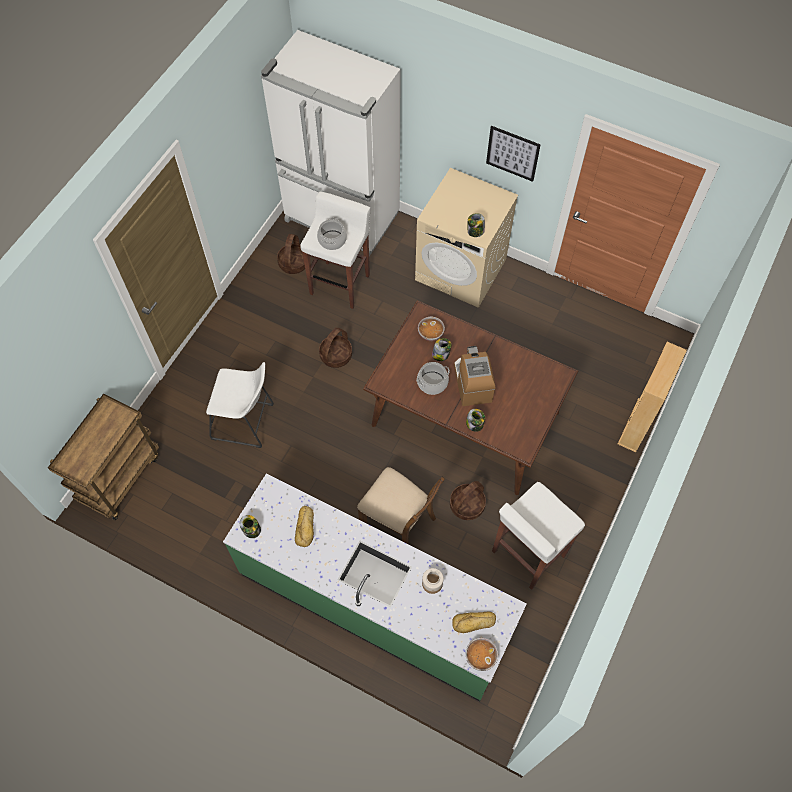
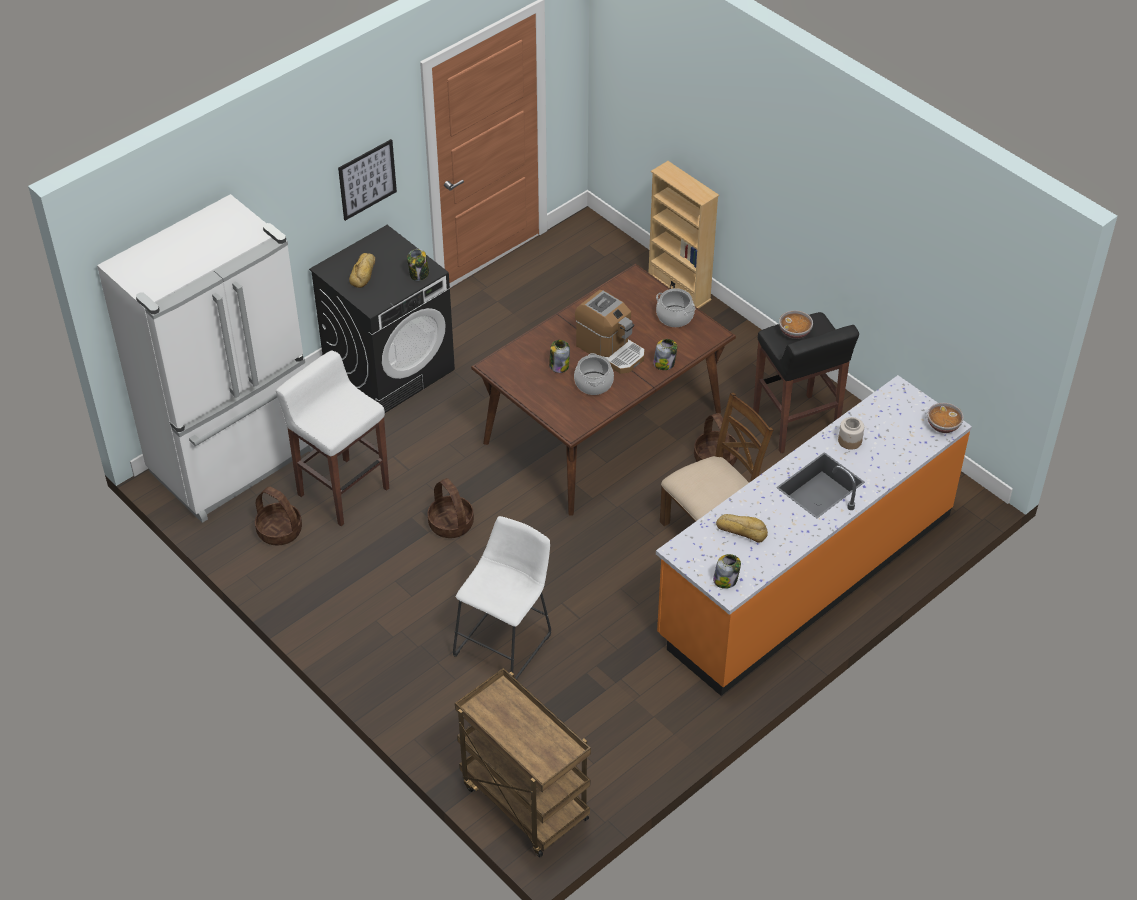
camera: 70 degrees left, 15 degrees down
green counter [223,473,527,701] -> orange counter [656,375,972,696]
cooking pot [317,218,347,250] -> cooking pot moved to [656,288,696,327]
beige washing machine [415,168,518,308] -> black washing machine [309,225,455,413]
bowl [418,317,445,341] -> bowl moved to [779,310,813,339]
bread [452,611,496,633] -> bread moved to [349,253,375,288]
coffee machine [454,346,496,406] -> coffee machine turned 150 degrees counterclockwise [575,290,645,374]
white stool [492,482,585,590] -> black stool [753,312,859,453]

